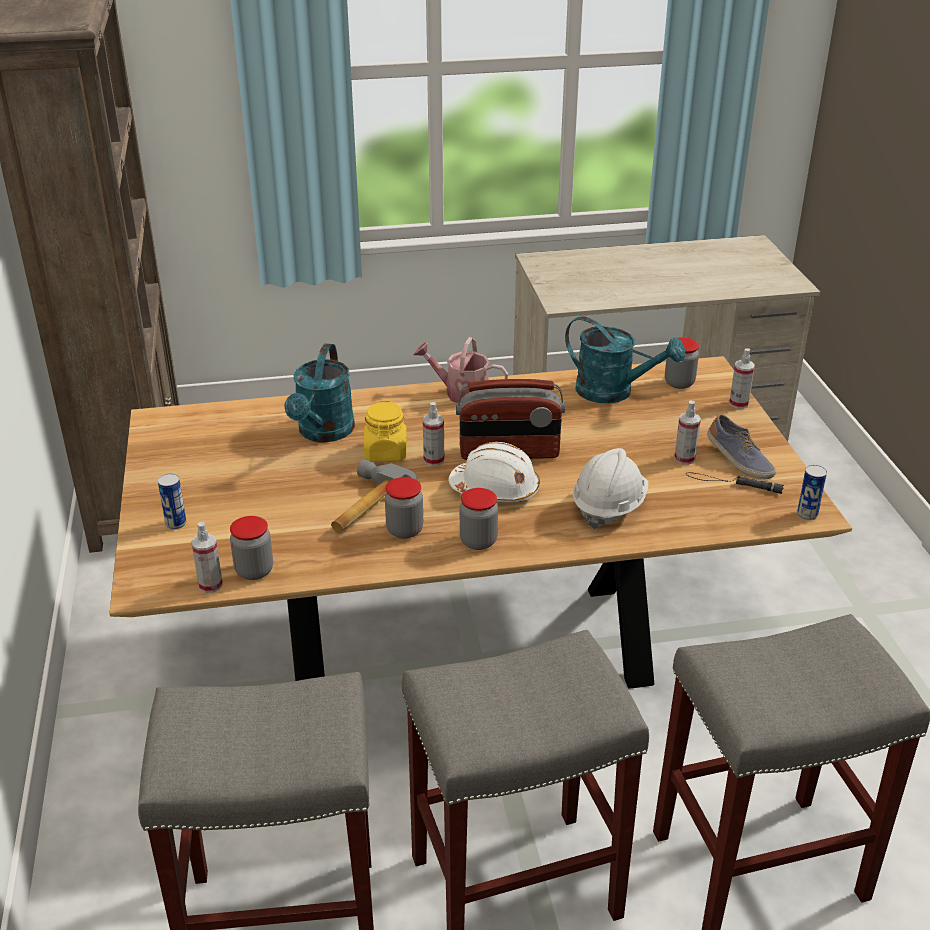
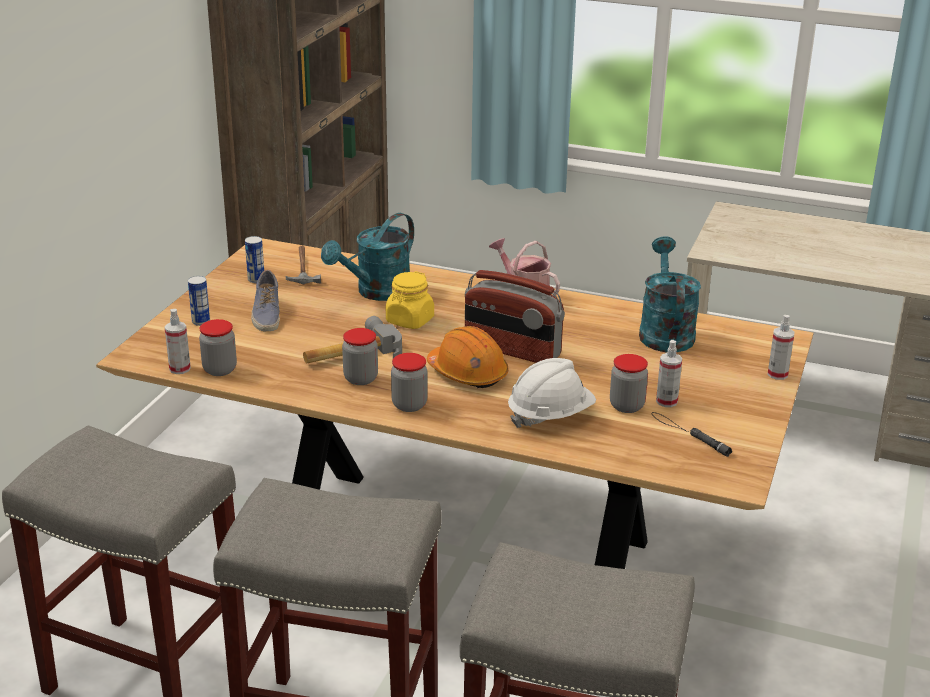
camera: 30 degrees right, 5 degrees down
spray bottle [423,402,444,466] -> none
white hard hat [448,442,540,502] -> orange hard hat [427,326,509,388]
turquoise watering can [565,316,685,403] -> turquoise watering can turned 150 degrees counterclockwise [639,236,701,352]
jar [665,337,699,389] -> jar moved to [610,354,648,413]
shoe [707,414,776,479] -> shoe moved to [251,270,280,331]
can [797,465,827,520] -> can moved to [245,236,264,283]
none -> hammer [286,246,321,284]

